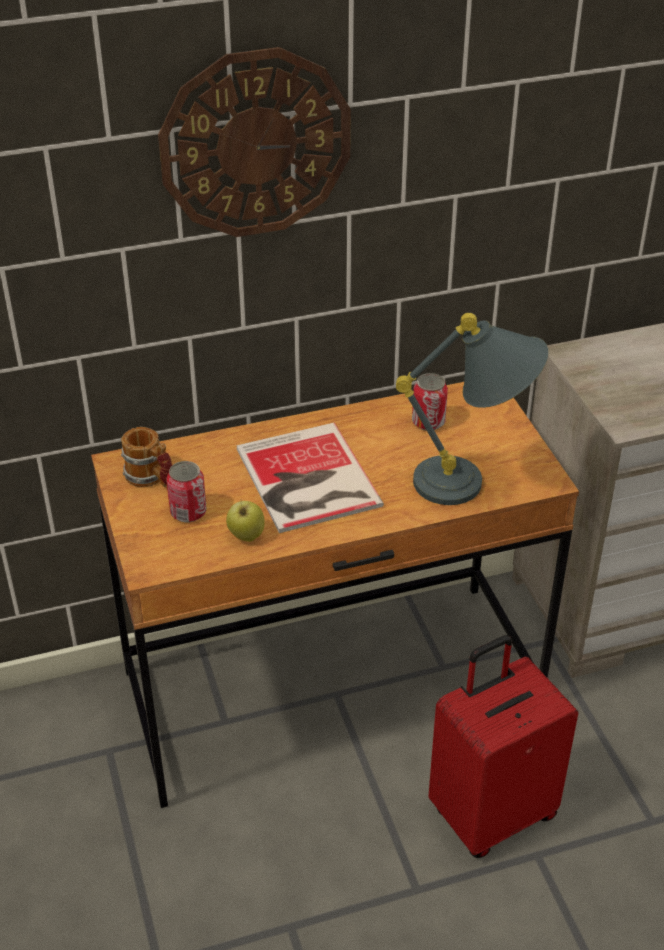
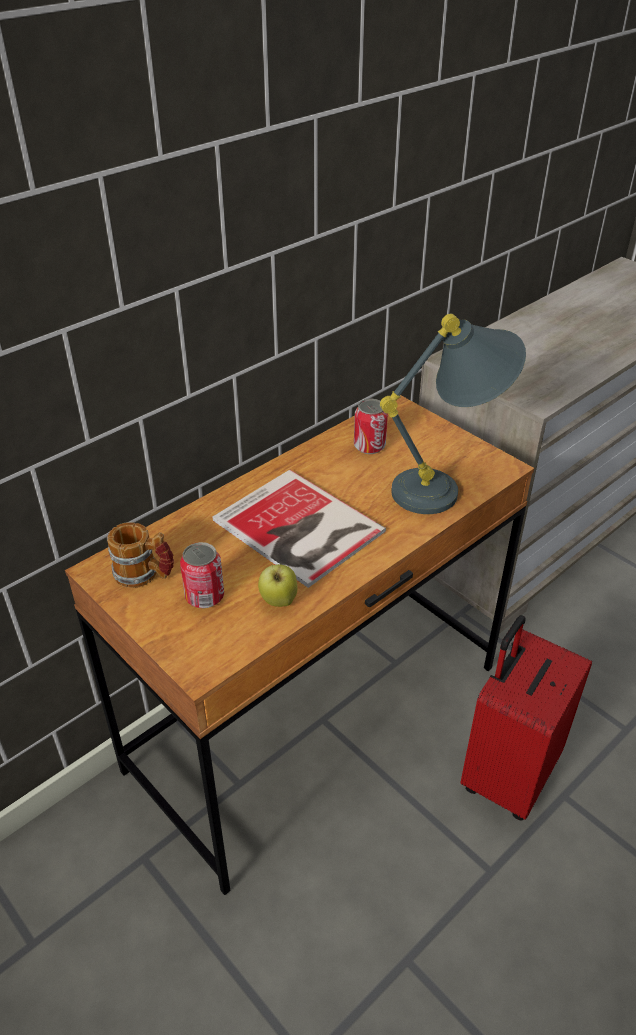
camera: 25 degrees left, 0 degrees up
wall clock [158,47,351,237] -> none

